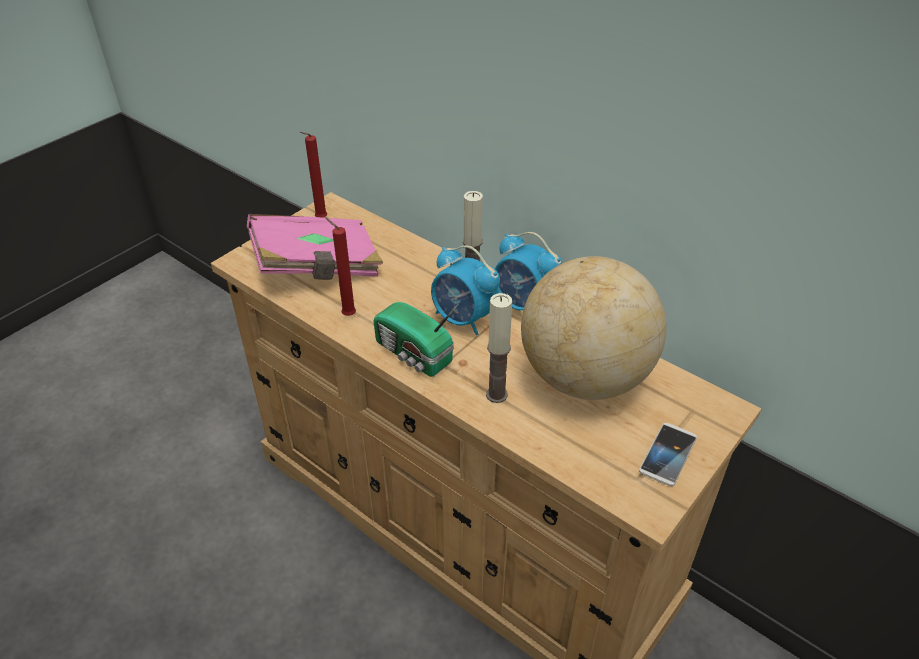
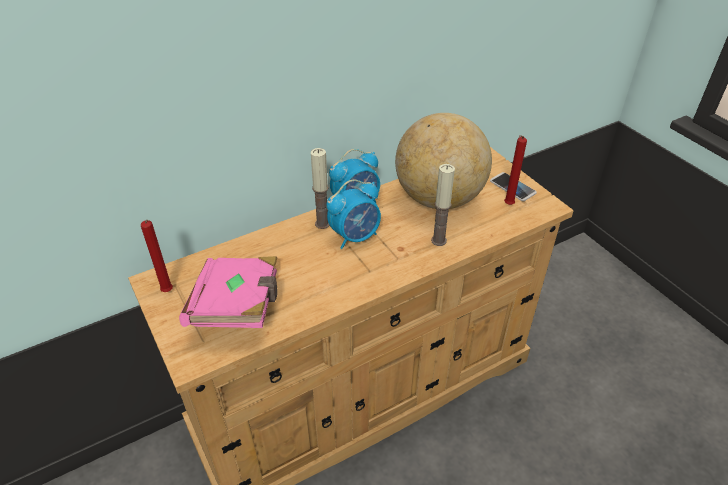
camera: 70 degrees left, 0 degrees up
red candle [325,217,356,316] -> red candle moved to [504,135,527,205]
radio [373,302,459,377] -> none

